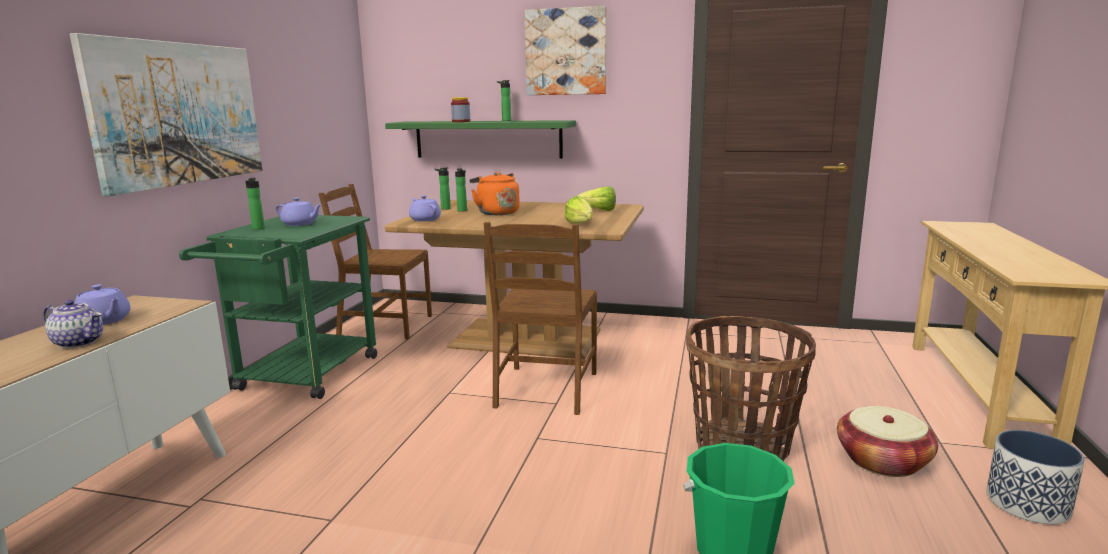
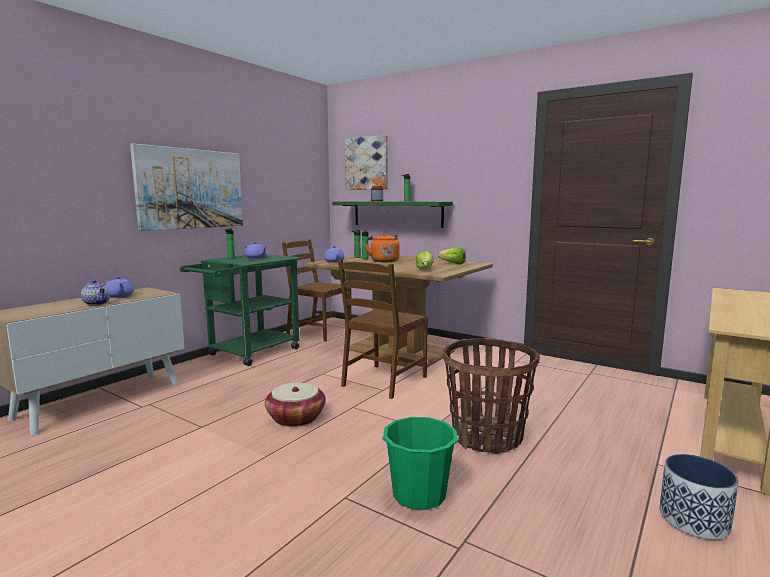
camera: 20 degrees right, 5 degrees down
picture [524,6,607,95] -> picture moved to [345,135,388,190]
basket [837,406,938,477] -> basket moved to [265,383,326,427]

